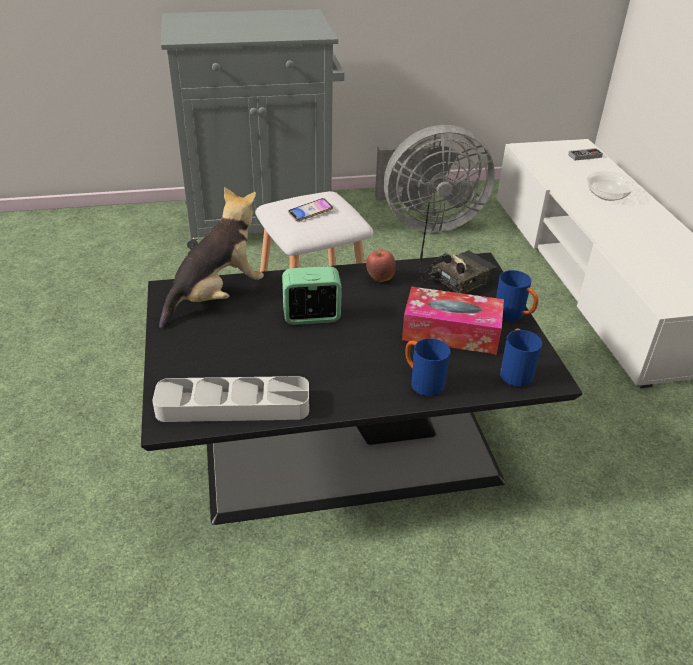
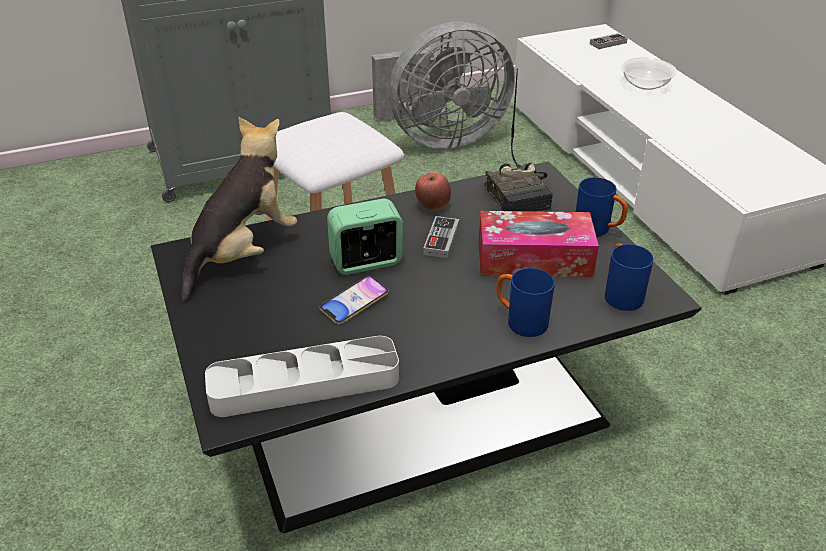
camera: 10 degrees left, 0 degrees up
phone [288,198,333,221] -> phone moved to [320,275,389,325]
radio [419,201,497,294] -> radio turned 120 degrees clockwise [485,69,553,212]
none -> game controller [423,216,459,258]

